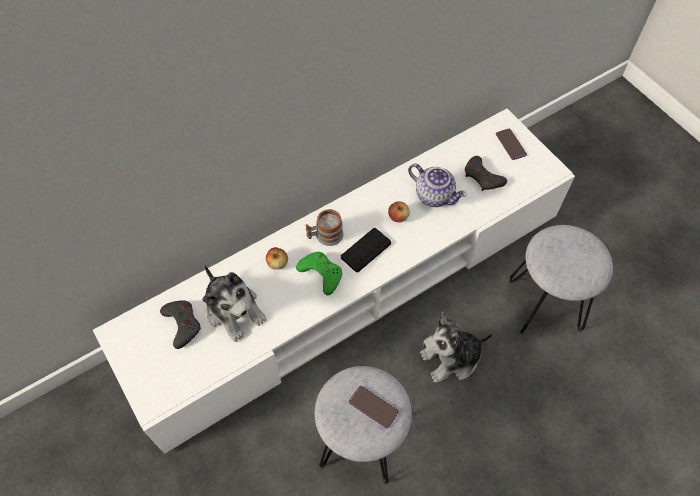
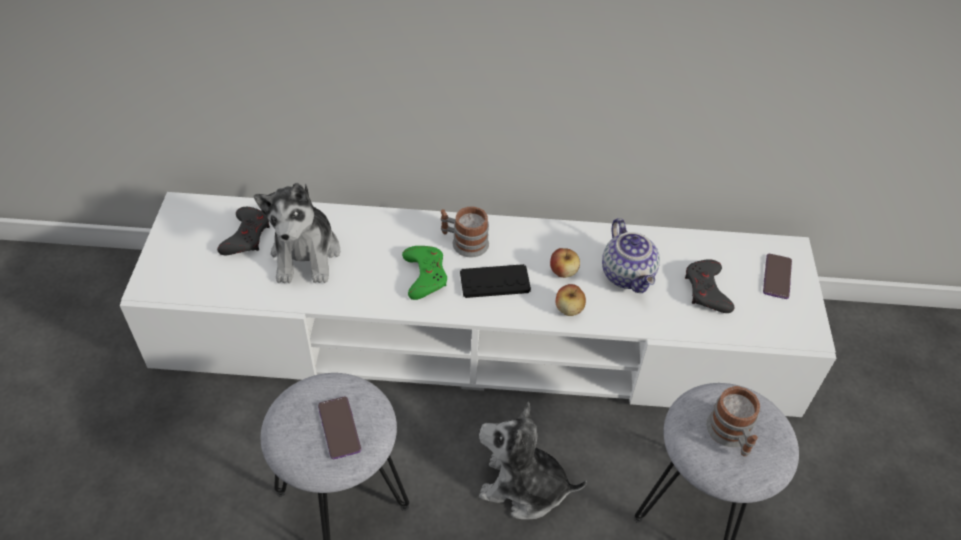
camera: 35 degrees right, 10 degrees down
apple [266,247,288,270] -> apple moved to [556,284,586,316]
none -> mug [706,386,760,456]

